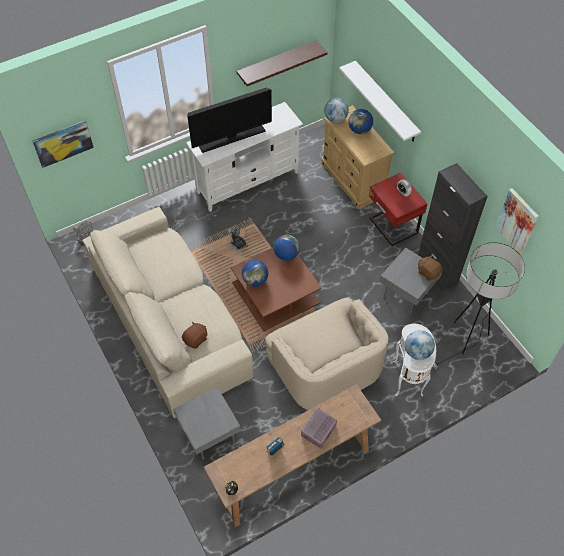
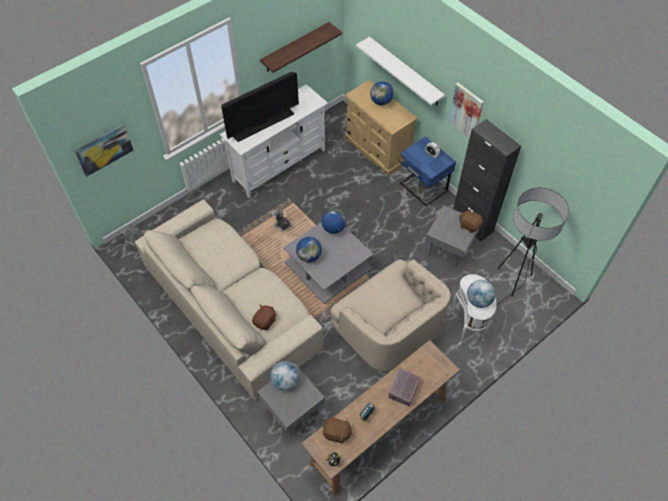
camera: 10 degrees left, 0 degrees up
brown coffee table [231,247,322,331] -> grey coffee table [283,222,373,304]
globe [324,98,349,123] -> globe moved to [270,361,299,391]
red nightstand [369,172,428,246] -> blue nightstand [399,136,456,206]
picture [495,188,539,254] -> picture moved to [449,83,484,138]
none -> brown plush toy [323,417,353,444]

